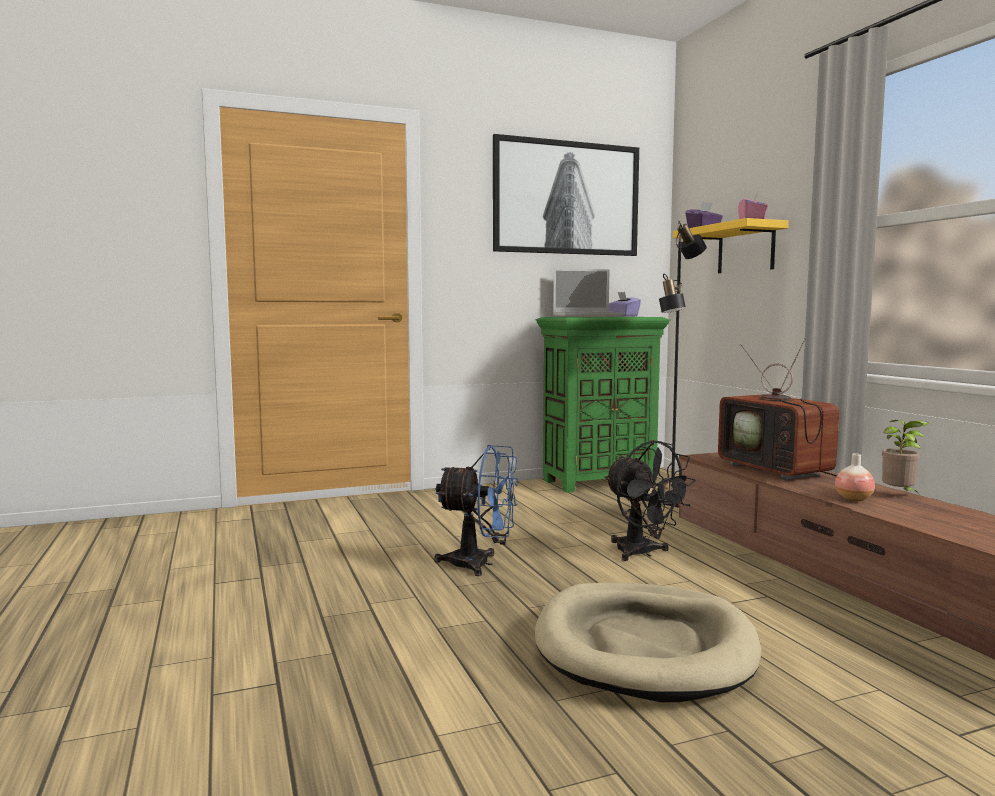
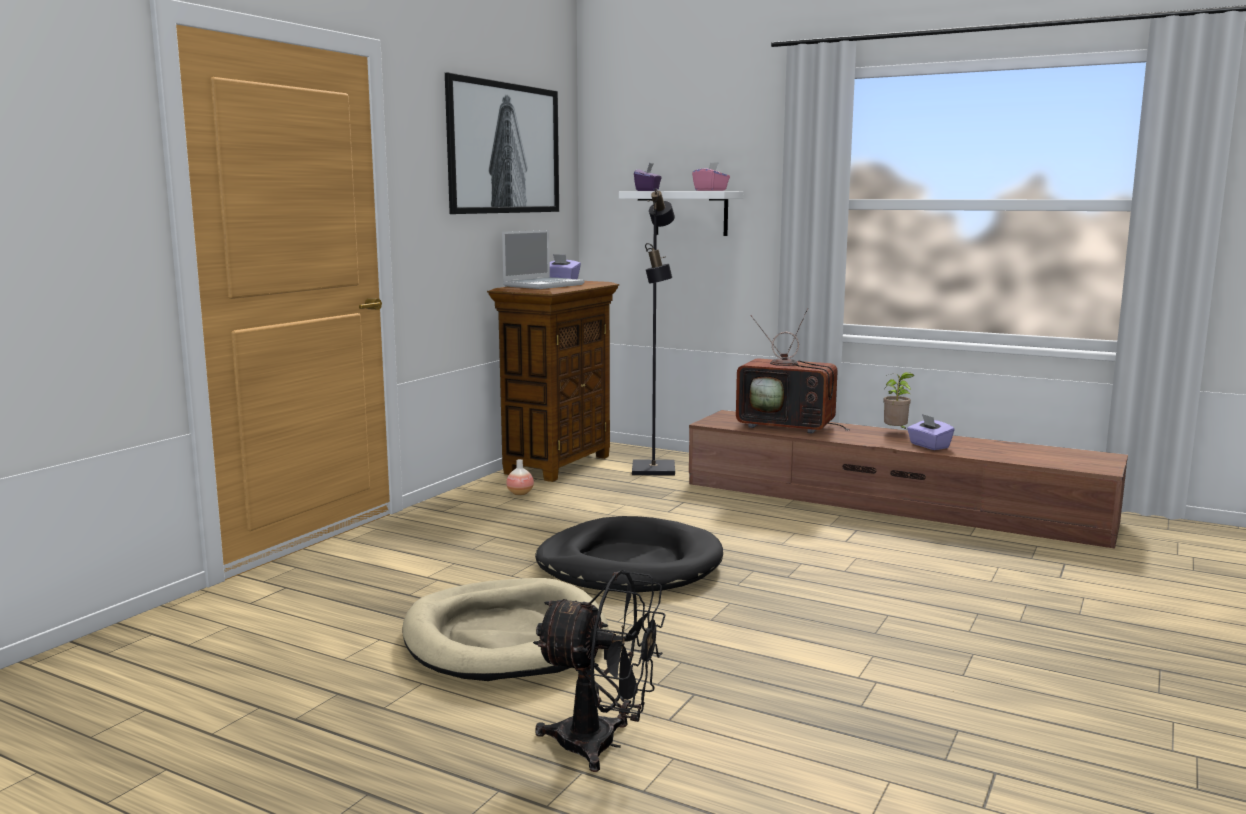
camera: 40 degrees left, 5 degrees up
blue fan [434,445,519,576] -> black dog bed [535,516,723,593]
green cabinet [535,317,671,493] -> brown cabinet [487,281,619,482]
beige dog bed [535,583,761,702] -> beige dog bed moved to [402,578,608,681]
black fan [604,440,696,561] -> black fan moved to [533,570,665,772]
yellow shelf [673,218,789,273] -> white shelf [619,191,744,236]
vase [835,453,875,501] -> vase moved to [506,459,534,495]
none -> purple tissue box [907,414,954,450]

